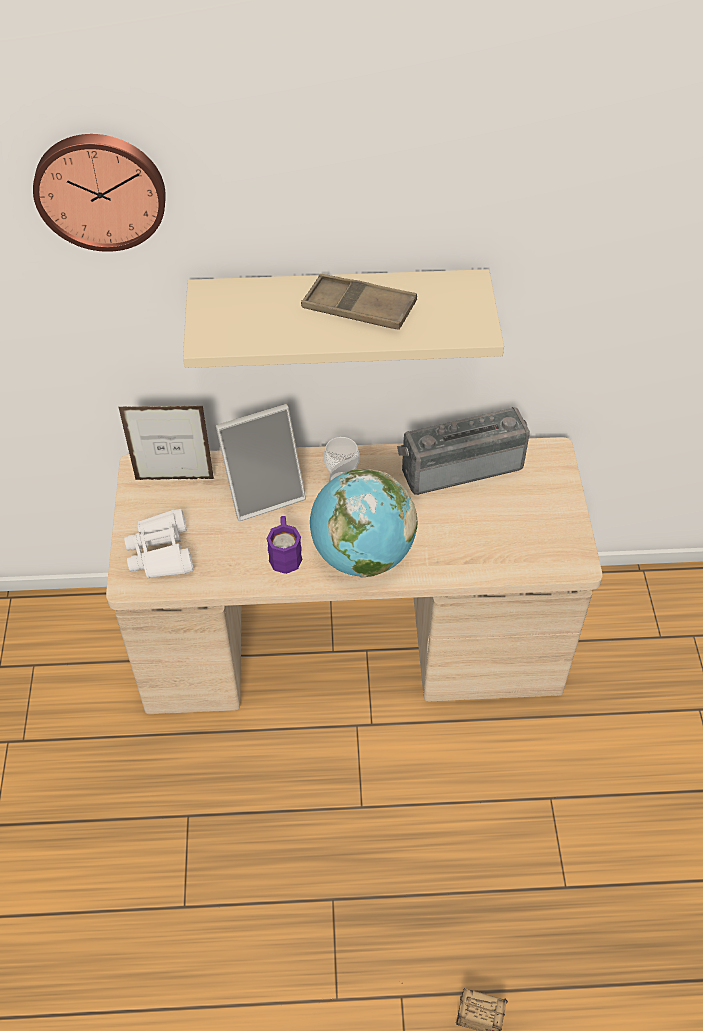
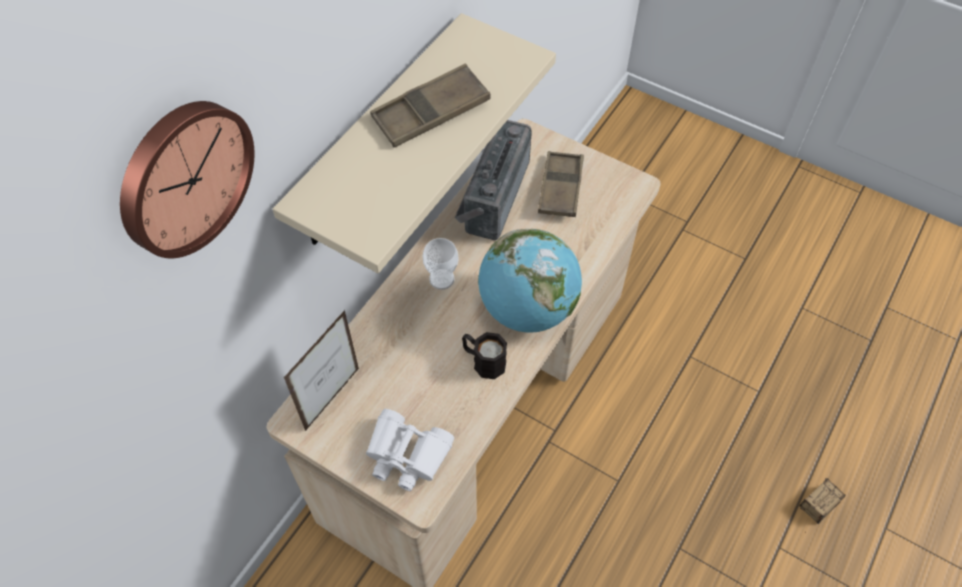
camera: 55 degrees left, 5 degrees up
picture frame [216,404,306,521] -> none
purple mug [266,516,302,574] -> black mug [462,332,507,379]
none -> brown tray [538,151,584,217]

